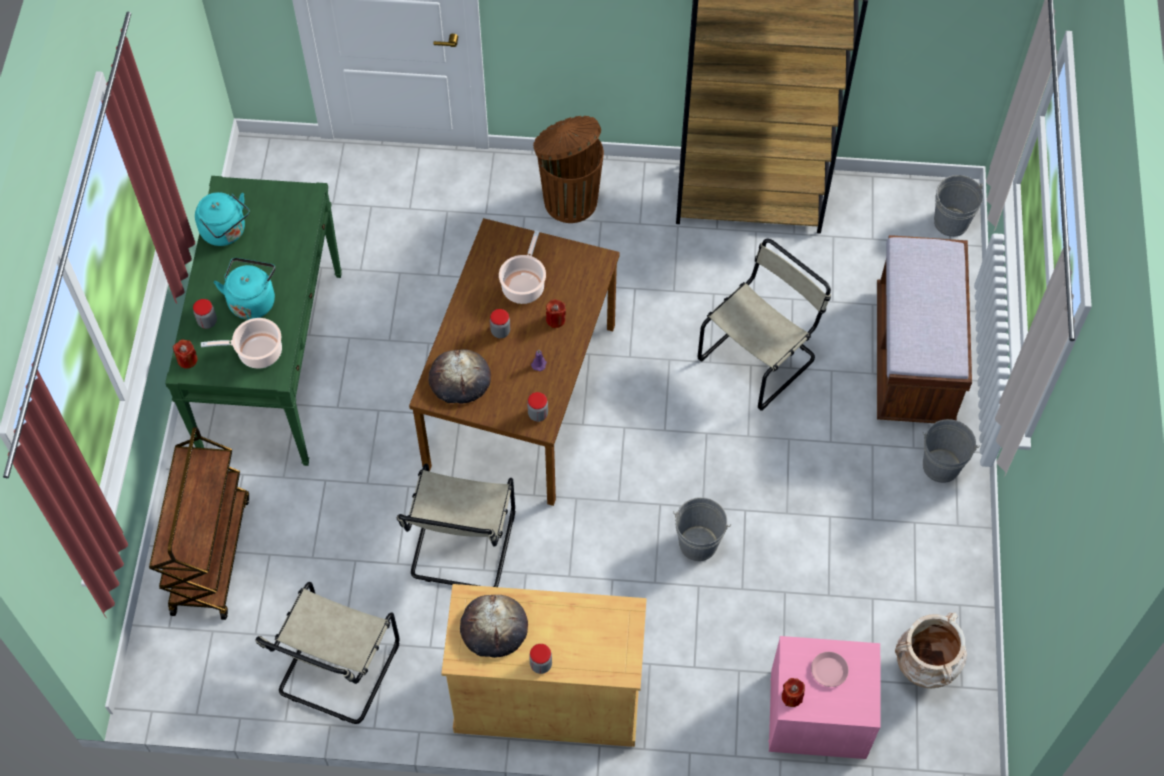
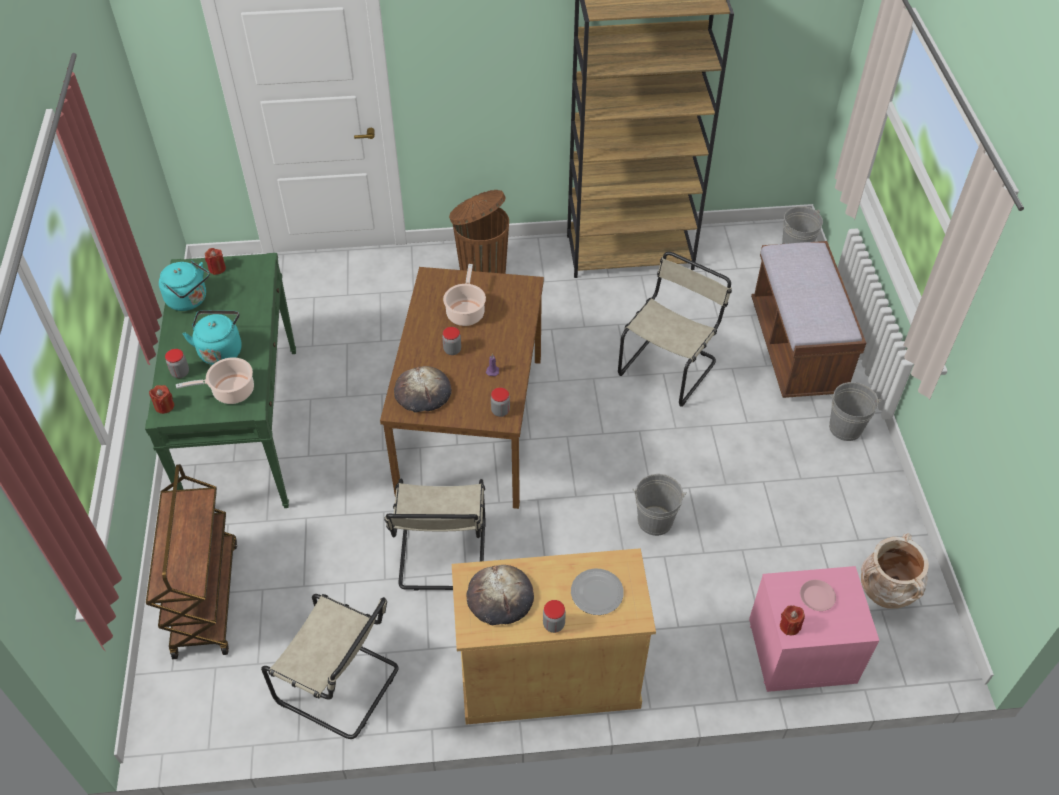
camera: 10 degrees left, 10 degrees down
beige chair [256,582,400,724] -> beige chair turned 75 degrees counterclockwise [261,594,399,739]
red candle [546,299,566,328] -> red candle moved to [205,248,226,275]
none -> plate [571,568,624,615]

